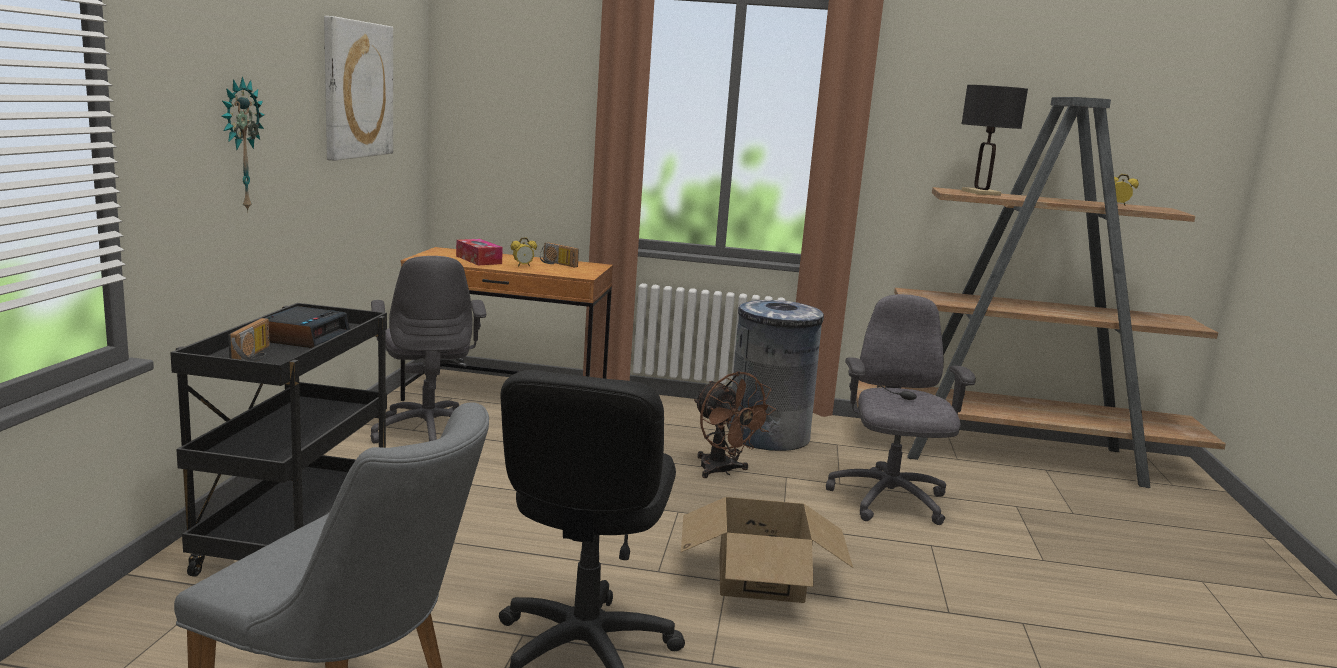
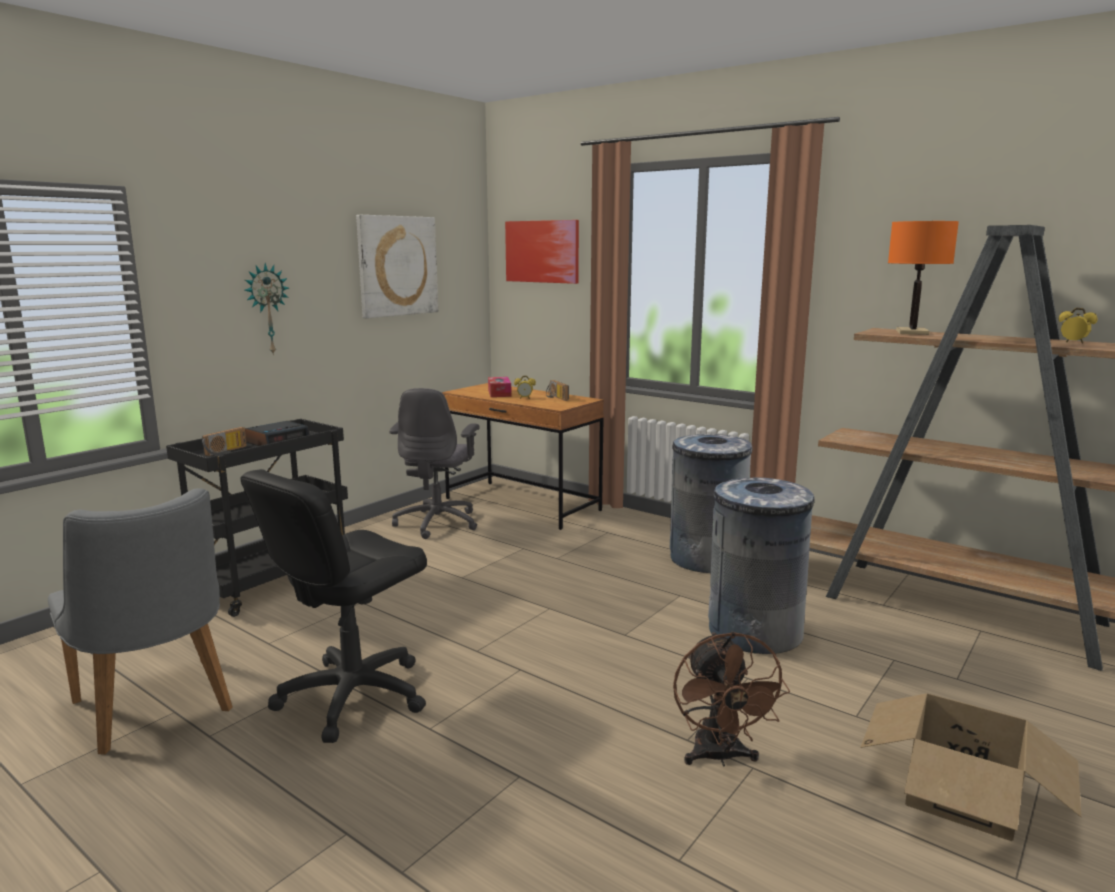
camera: 30 degrees right, 0 degrees up
cardboard box [681,497,853,603] -> cardboard box moved to [860,693,1081,841]
brown fan [694,371,776,478] -> brown fan moved to [673,632,790,766]
grey office chair [826,294,976,525] -> grey trash can [708,478,814,654]
black table lamp [961,85,1028,196] -> orange table lamp [888,221,959,335]
none -> picture [505,220,579,284]

